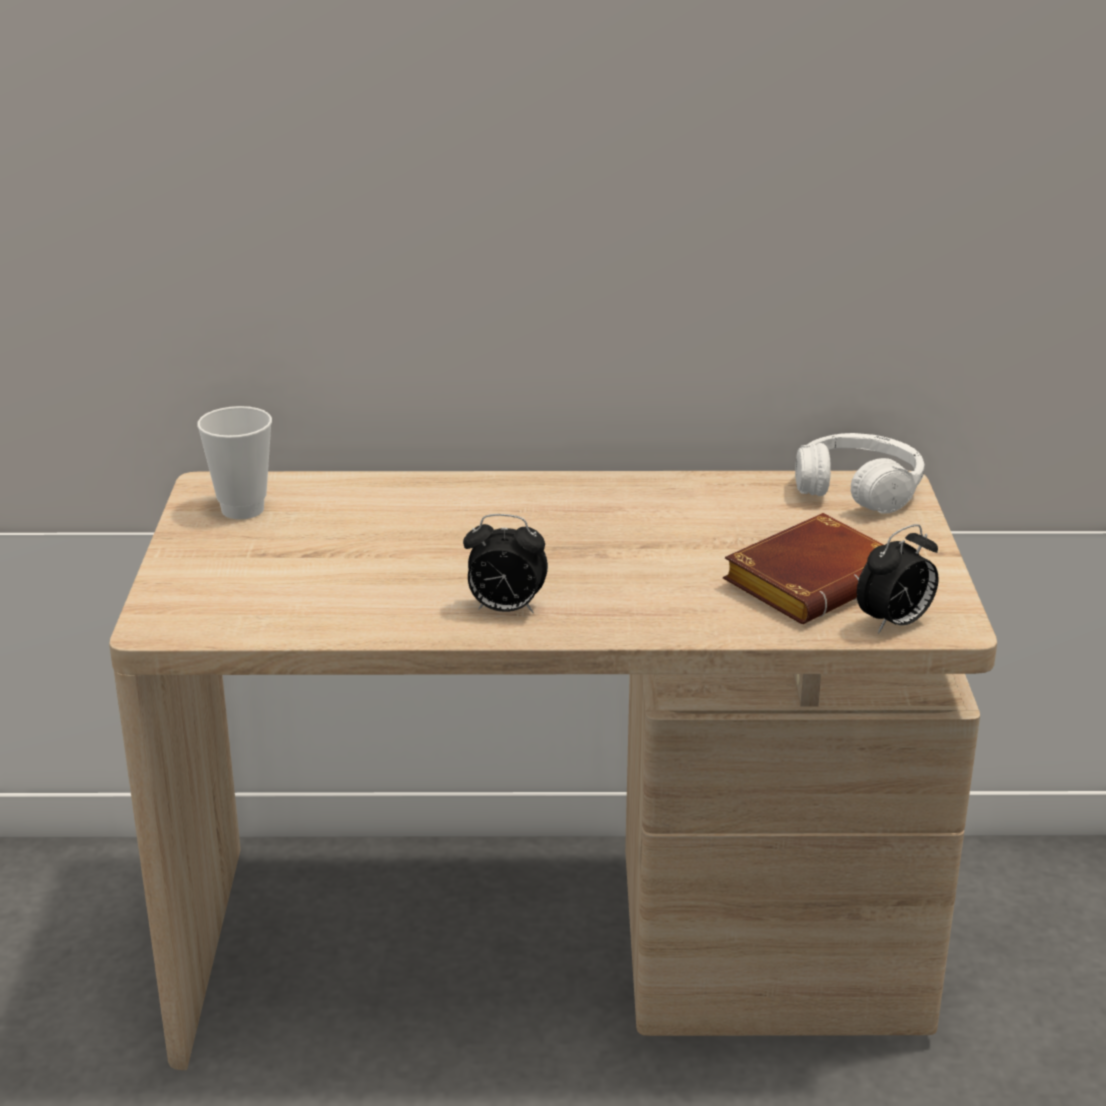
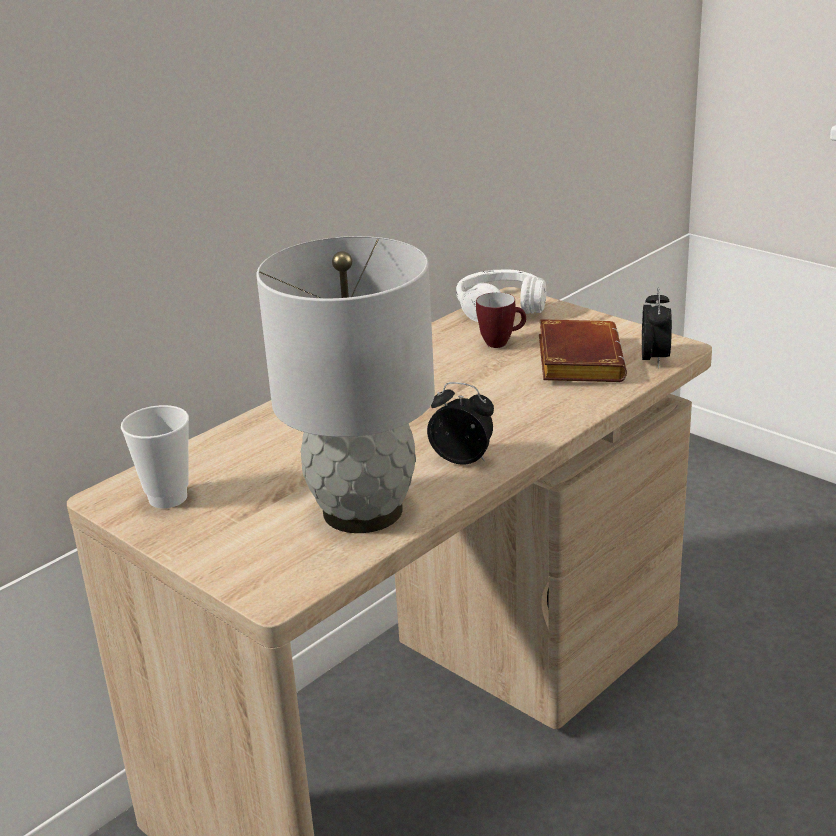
camera: 45 degrees left, 0 degrees up
alarm clock [463,514,548,613] -> alarm clock turned 120 degrees counterclockwise [427,382,494,465]
none -> white table lamp [256,236,435,533]
none -> mug [476,292,526,348]

